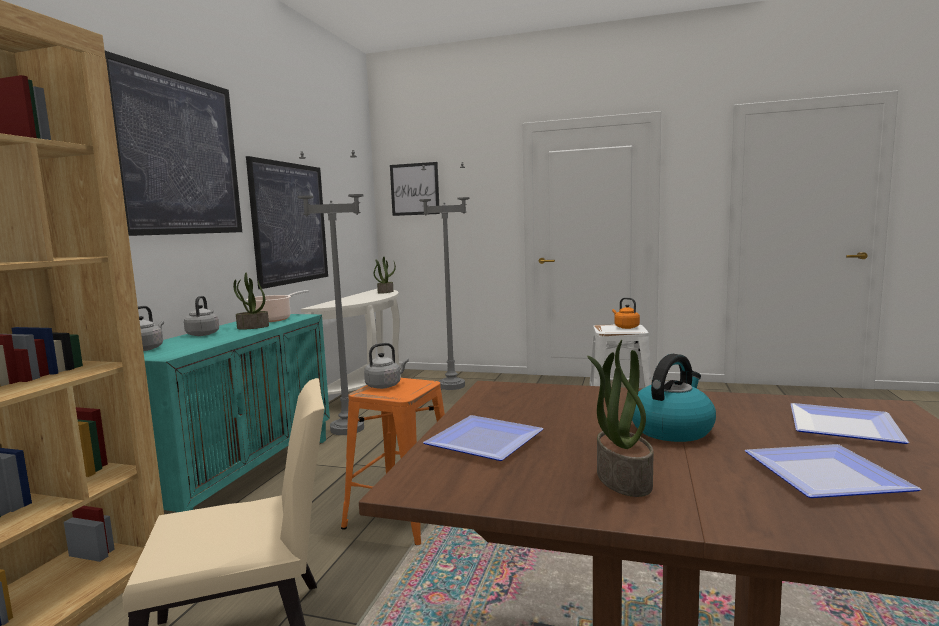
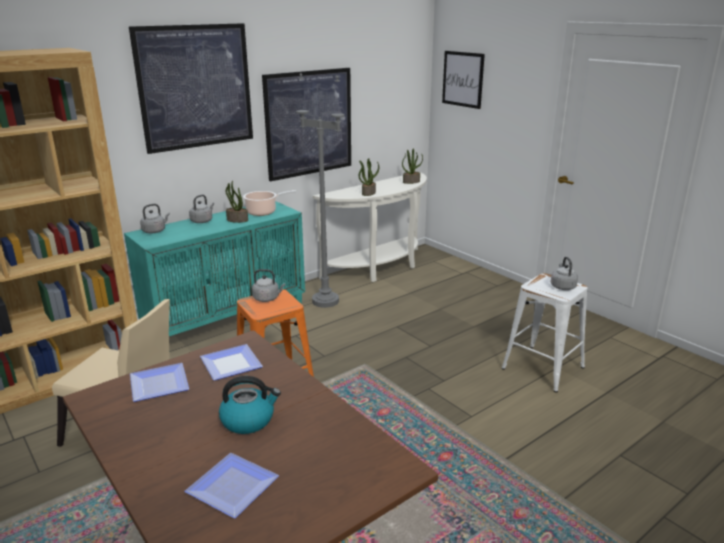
camera: 35 degrees right, 15 degrees up
grey floor lamp [419,162,470,390] -> none
potted plant [587,340,654,497] -> potted plant moved to [359,158,379,196]
orange kettle [612,298,640,329] -> grey kettle [551,257,578,290]
plate [791,403,909,444] -> plate moved to [200,344,263,380]

